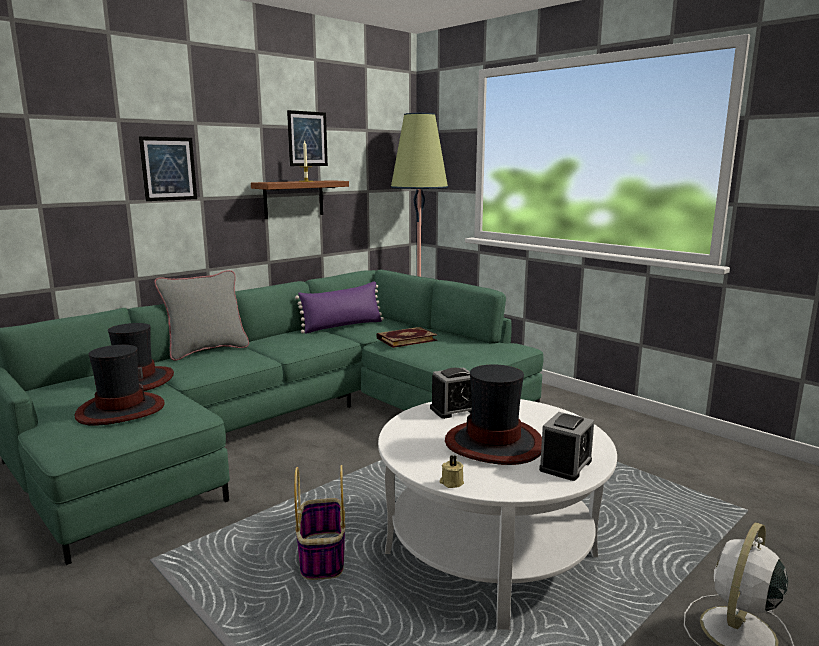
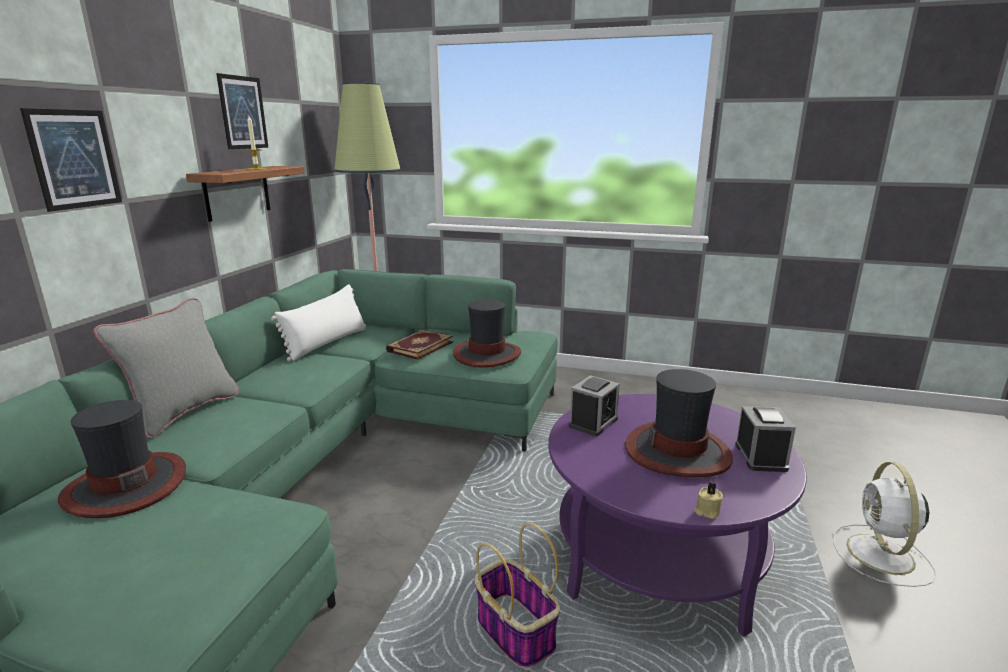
camera: 30 degrees left, 5 degrees up
hat [75,345,165,426] -> hat moved to [453,300,521,367]
purple pillow [295,281,384,334] -> white pillow [271,284,366,362]
white coffee table [378,399,617,630] -> purple coffee table [548,394,807,637]

